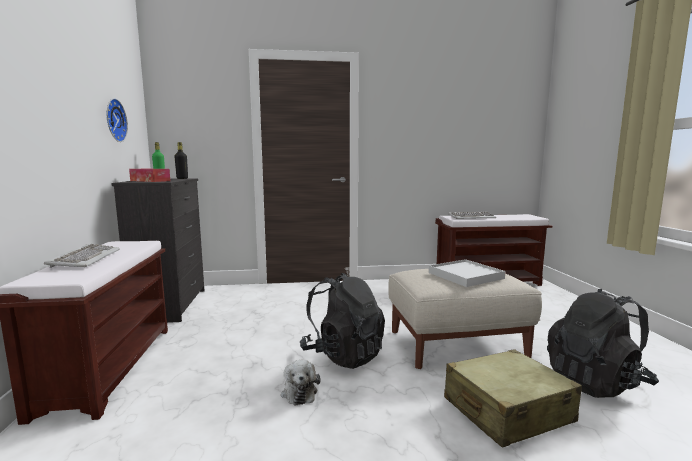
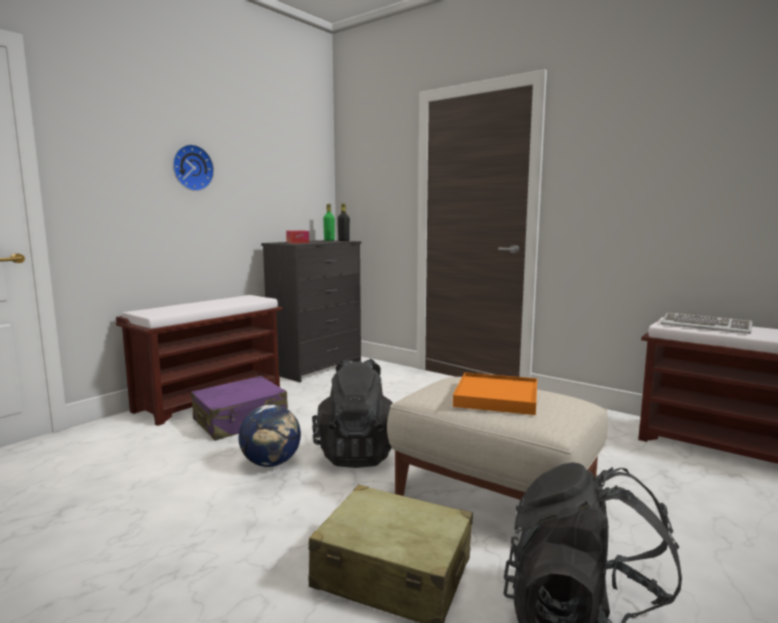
camera: 45 degrees right, 0 degrees up
keyboard [44,244,120,268] -> none
wall clock [107,98,128,142] -> wall clock moved to [173,144,214,191]
plush toy [281,360,321,405] -> globe [238,404,301,467]
white tray [429,259,505,287] -> orange tray [453,372,537,415]
none -> purple suitcase [191,376,288,441]

